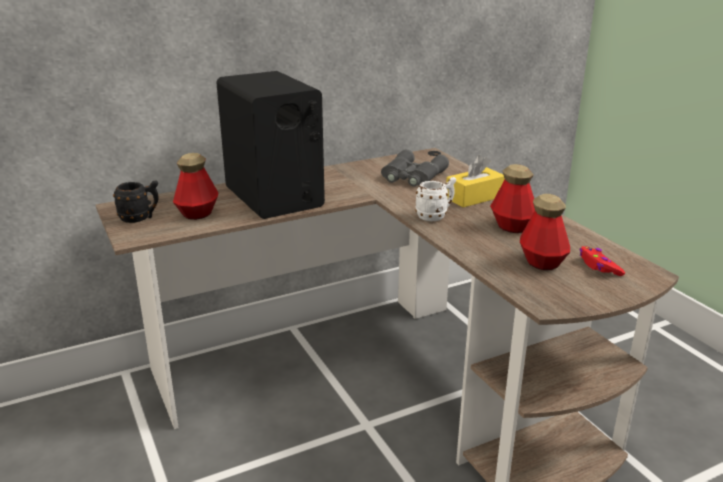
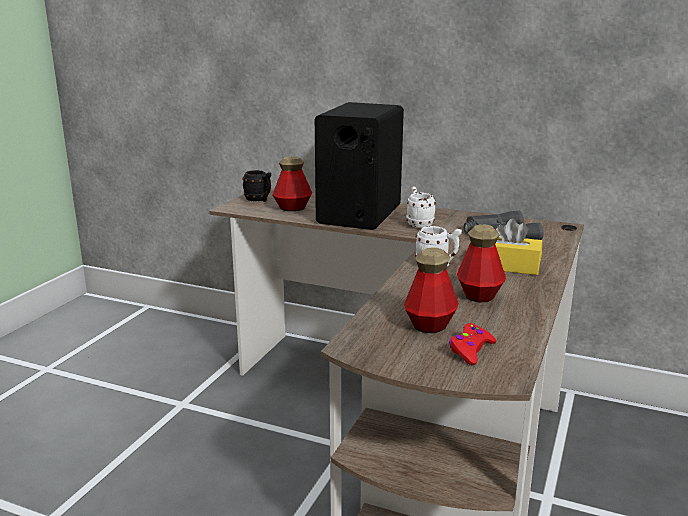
camera: 50 degrees right, 5 degrees down
none -> white mug [406,186,436,228]

